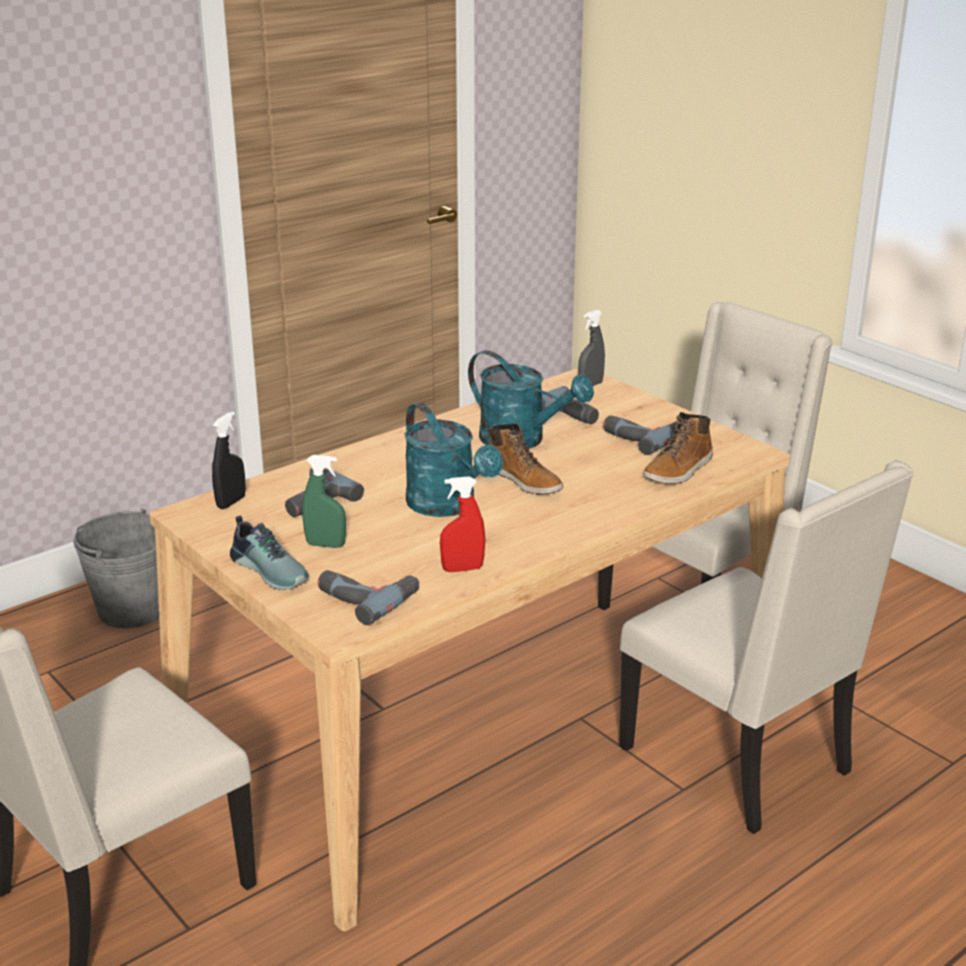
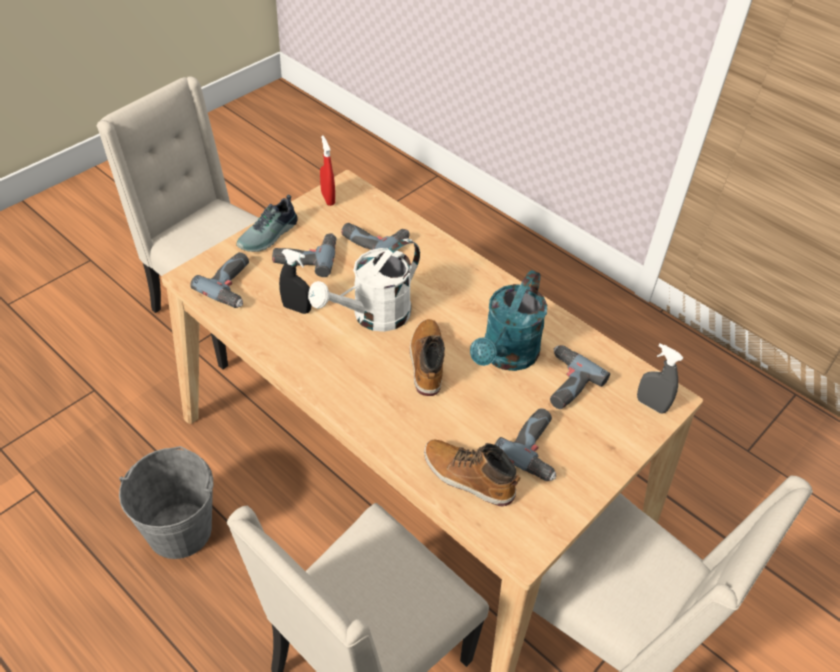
camera: 80 degrees right, 20 degrees up
grey bucket [74,509,159,628] -> grey bucket moved to [119,446,213,559]
black spray bottle [212,411,246,509] -> black spray bottle moved to [279,249,311,314]
green spray bottle [302,455,346,548] -> power drill [272,233,336,277]
turquoise watering can [404,402,503,517] -> white watering can [308,239,420,332]
red spray bottle [440,476,485,572] -> red spray bottle moved to [320,136,335,206]
boot [488,423,563,494] -> boot turned 135 degrees clockwise [410,319,445,396]

